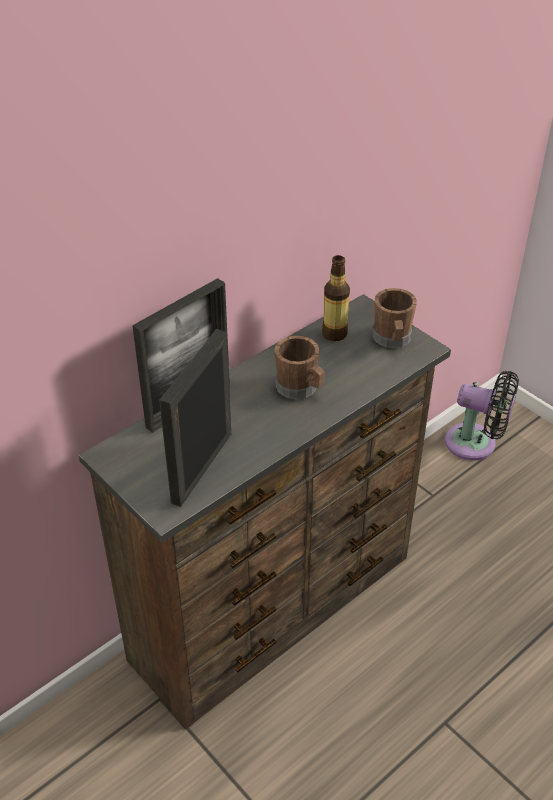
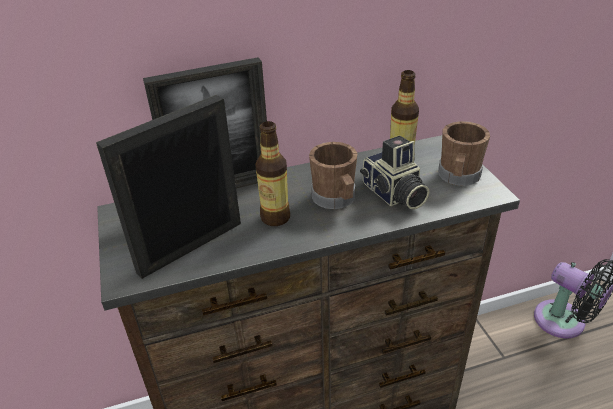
camera: 25 degrees right, 5 degrees down
none -> bottle [255,121,290,226]
none -> camera [360,136,430,209]

